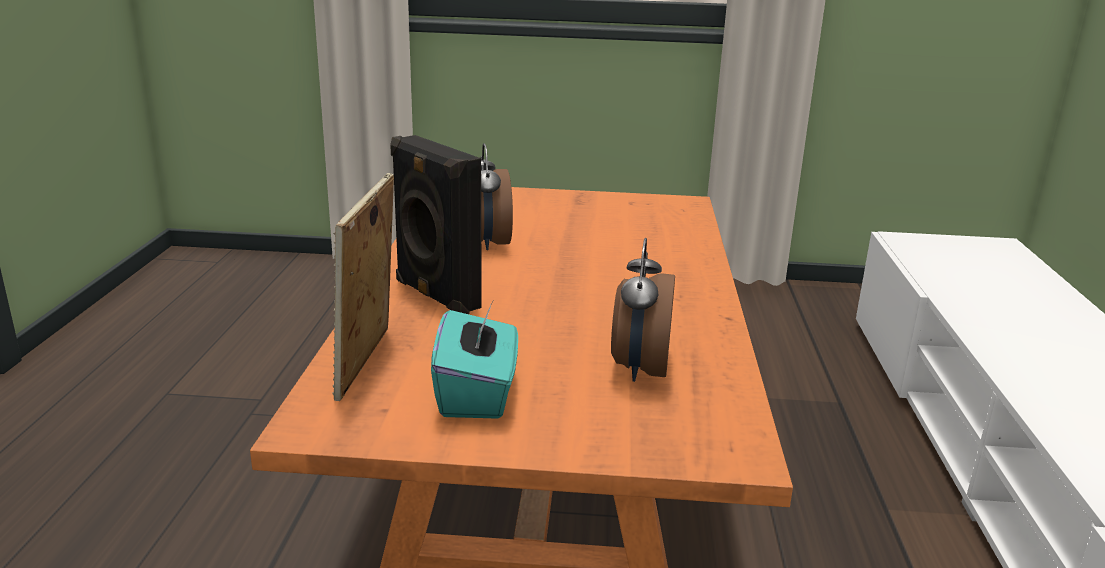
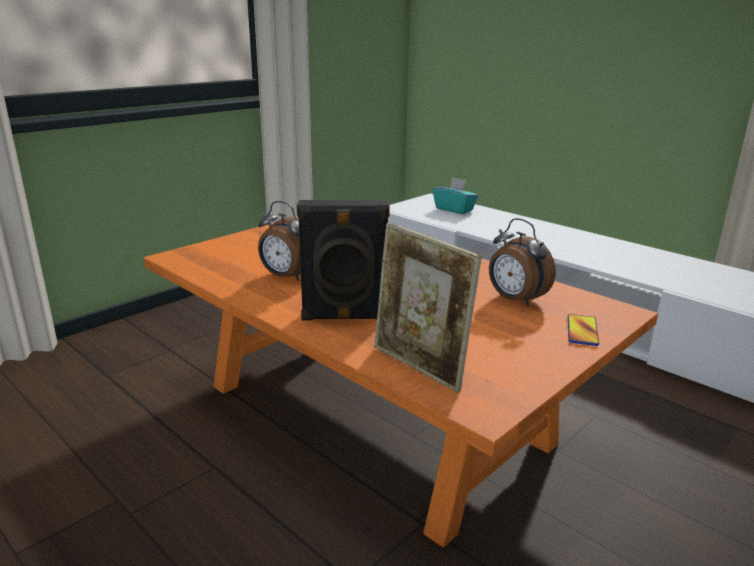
camera: 50 degrees left, 0 degrees up
turquoise tissue box [431,299,518,419] -> turquoise tissue box moved to [433,177,478,214]
none -> phone [568,314,599,346]

